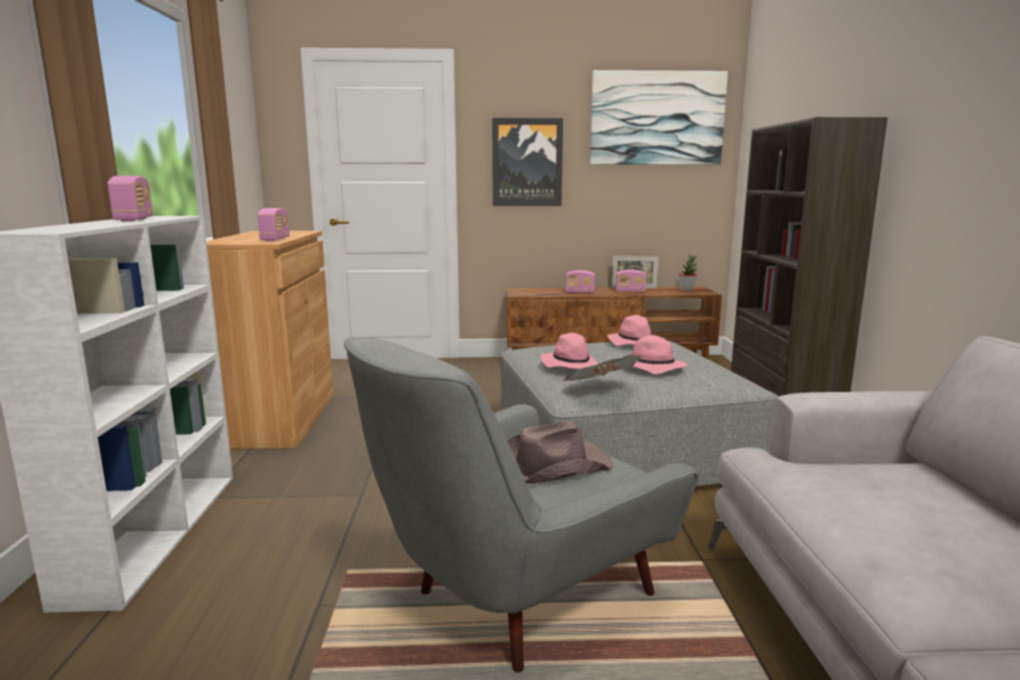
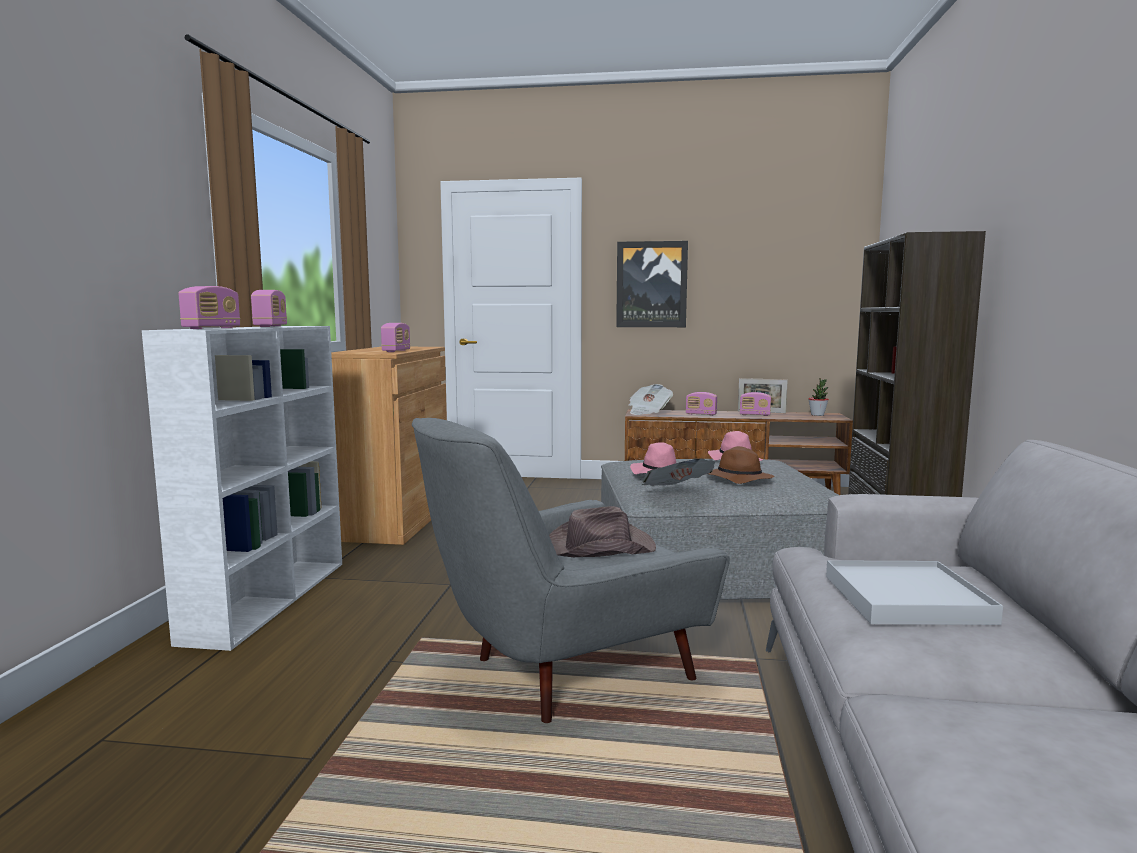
camera: 10 degrees right, 5 degrees down
picture [590,70,728,165] -> none
pink hat [631,335,687,374] -> brown hat [709,446,774,484]
none -> radio [178,286,241,329]
none -> newspaper [629,384,673,415]
none -> white tray [826,560,1003,625]

